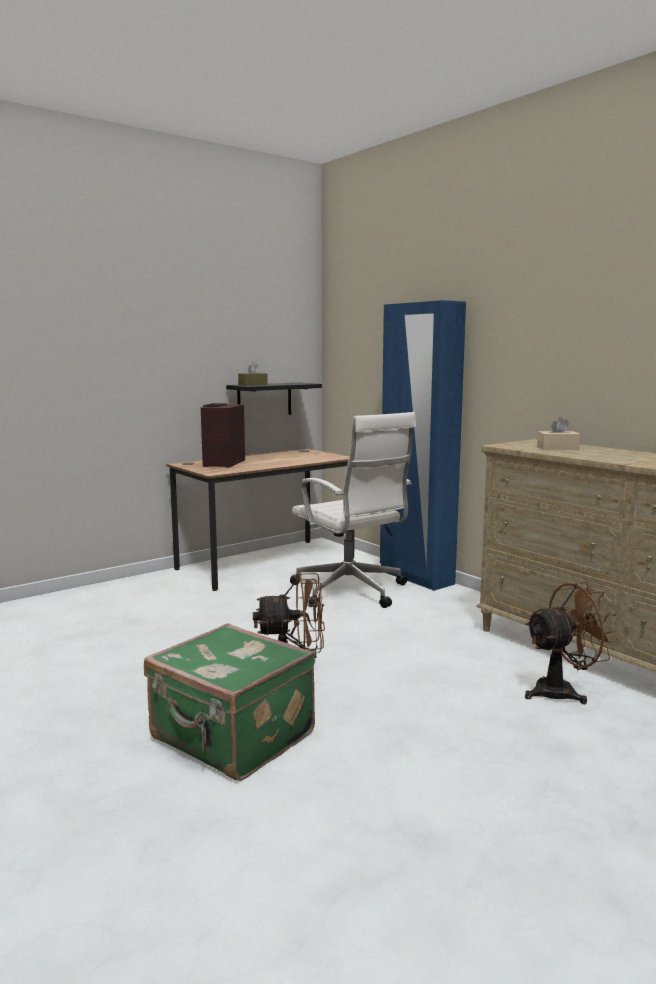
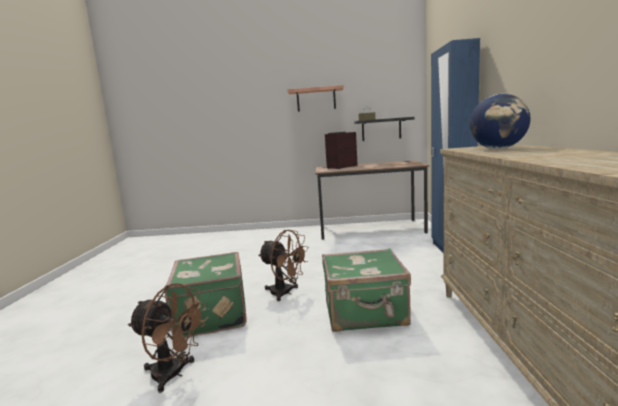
camera: 40 degrees right, 0 degrees up
white office chair [290,412,416,608] -> none
brown fan [525,582,619,704] -> brown fan moved to [128,283,207,393]
beige tissue box [537,417,580,450] -> globe [470,94,530,149]
none -> shelf [288,85,344,112]
none -> green suitcase [322,248,411,332]

